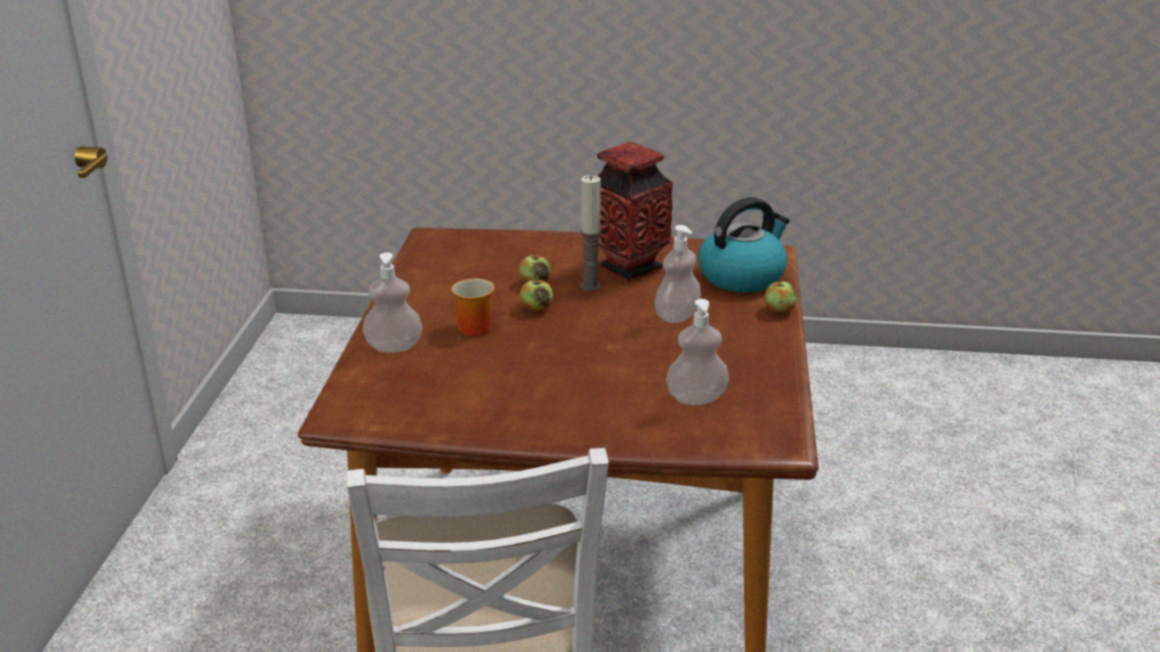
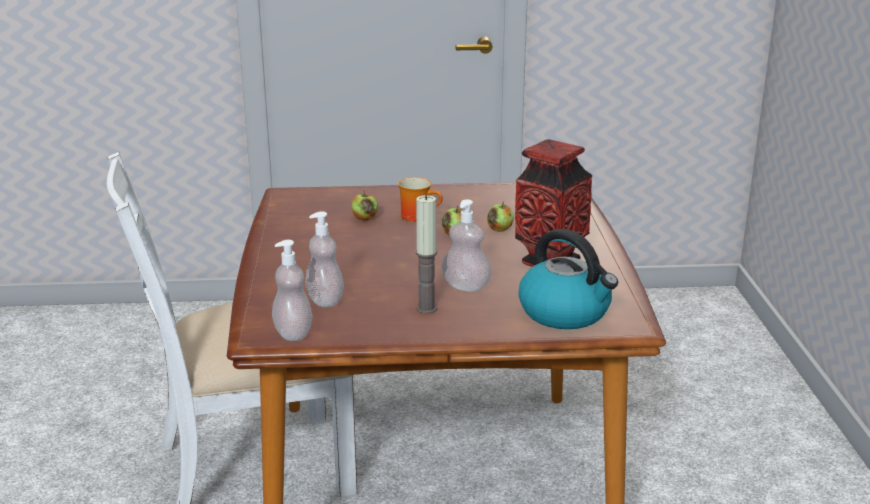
camera: 80 degrees right, 5 degrees down
soap dispenser [363,252,422,353] -> soap dispenser moved to [272,240,312,341]
candle [580,175,601,291] -> candle moved to [416,195,437,314]
apple [765,280,797,314] -> apple moved to [351,190,378,220]

